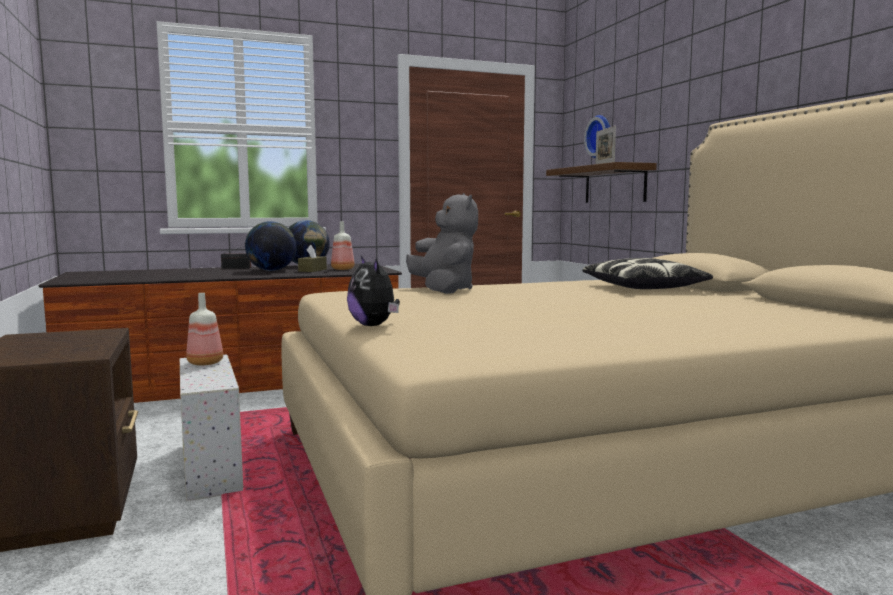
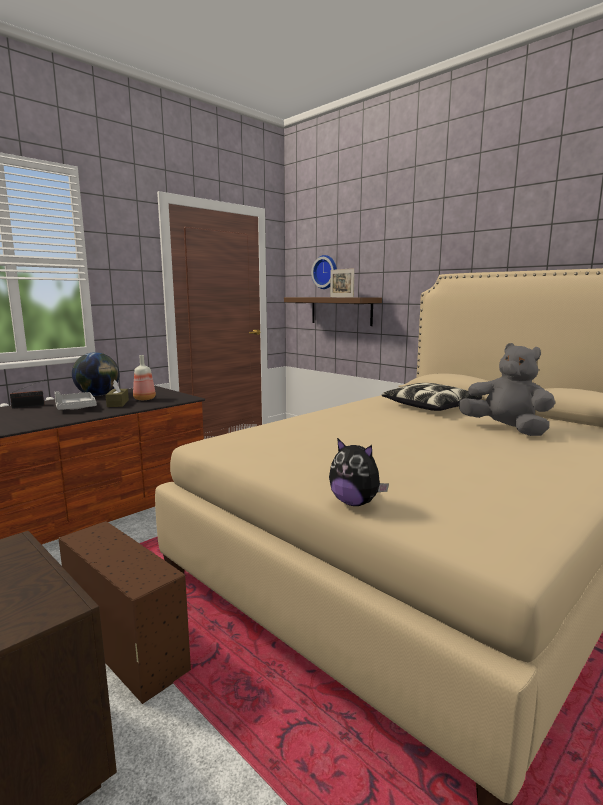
camera: 25 degrees left, 5 degrees up
white storage box [180,354,243,501] -> brown storage box [58,521,191,704]
bottle [186,293,223,366] -> none
globe [245,221,296,271] -> grey tray [54,391,97,410]
grey plush toy [406,193,478,294] -> grey plush toy moved to [458,343,555,436]

